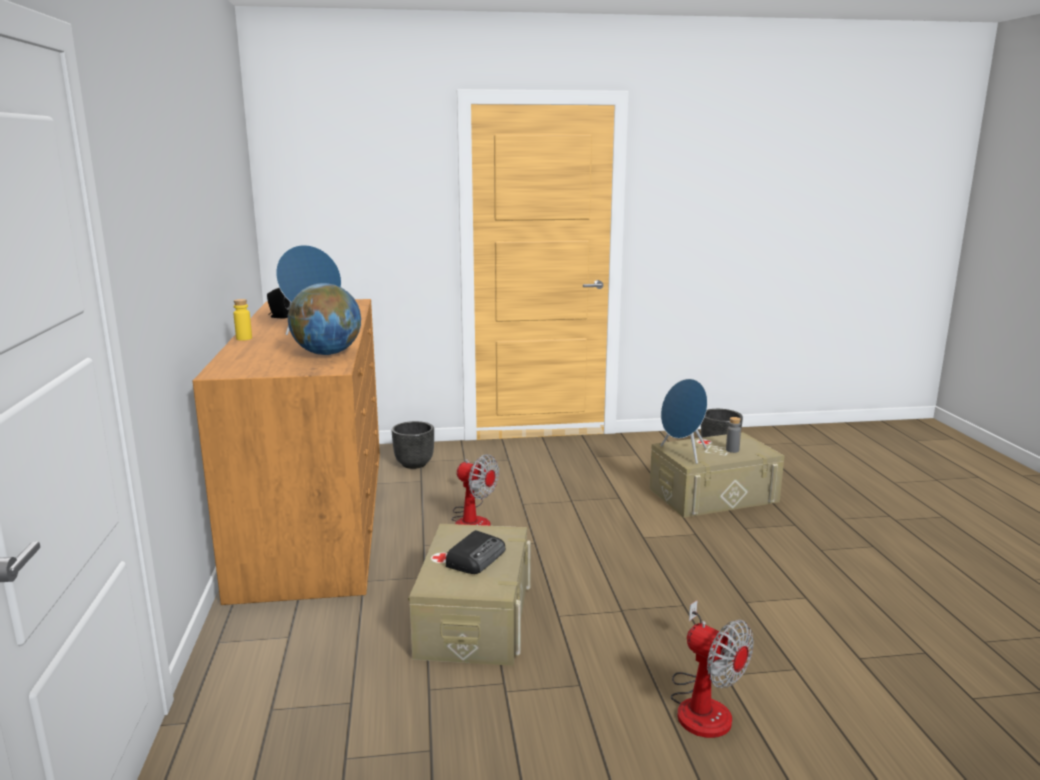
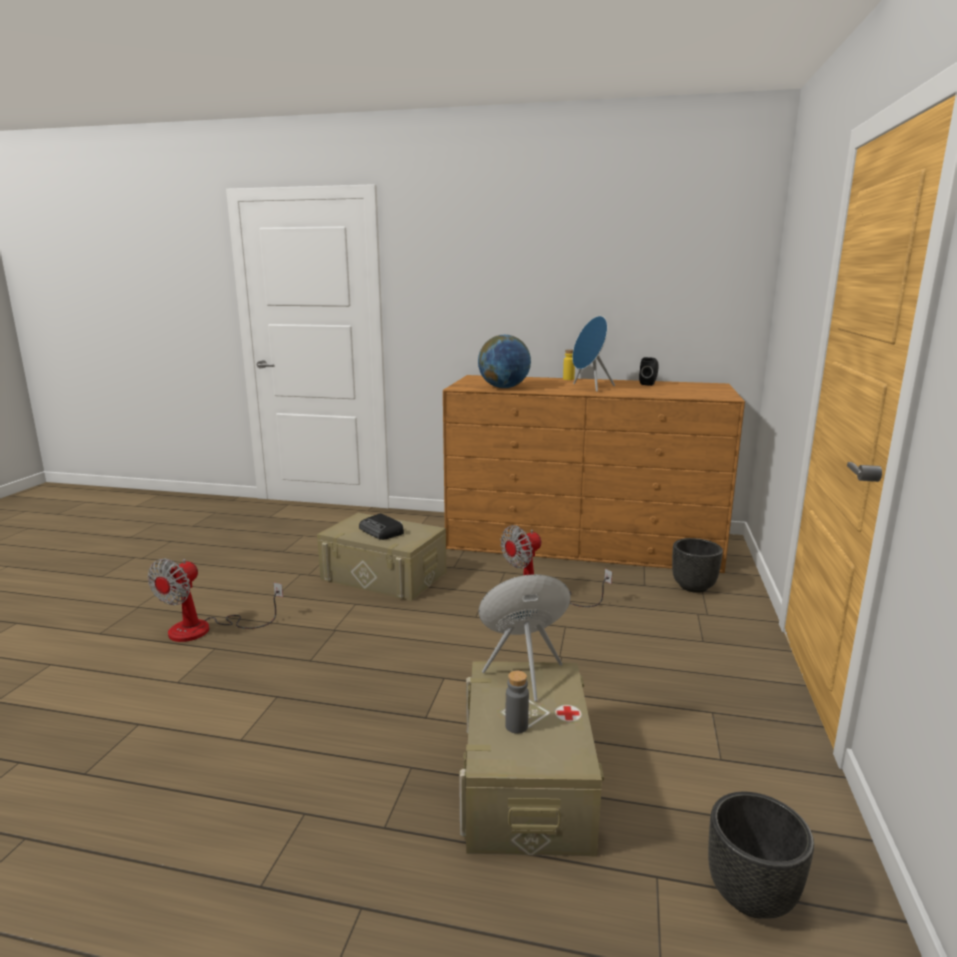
camera: 110 degrees right, 0 degrees up
fan [671,600,753,738] -> fan turned 45 degrees counterclockwise [147,558,283,642]

